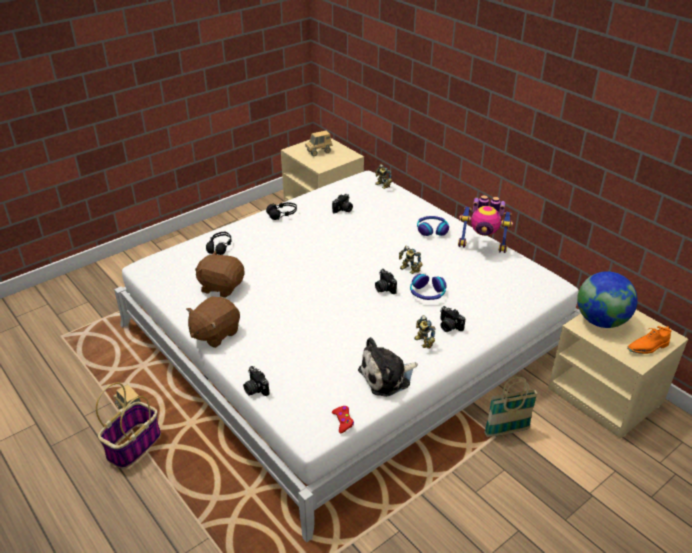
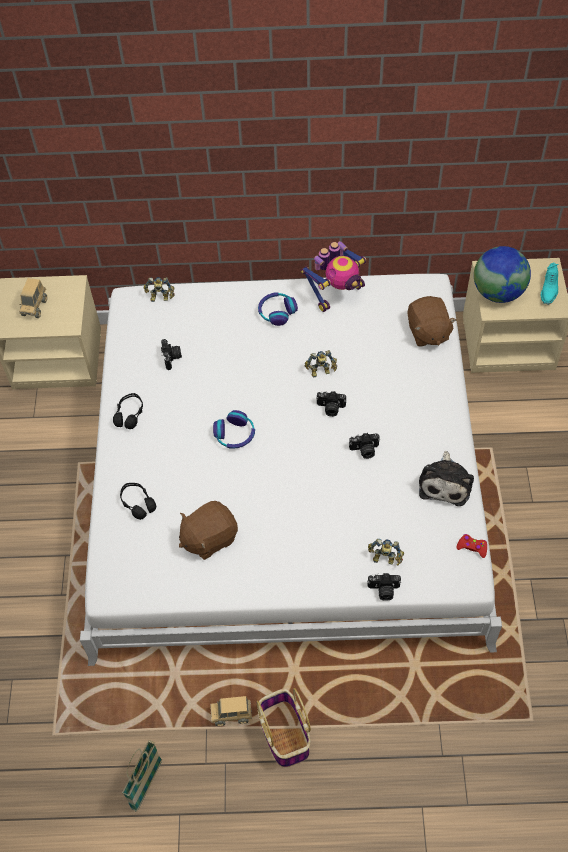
camera: 50 degrees left, 20 degrees up
brown plush toy [186,296,240,348] -> brown plush toy moved to [407,296,456,347]
headphones [410,274,447,300] -> headphones moved to [213,410,255,449]
toy robot [414,315,436,348] -> toy robot moved to [368,539,404,566]
camera [440,306,465,332] -> camera moved to [349,433,380,459]
basket [484,377,538,437] -> basket moved to [122,740,162,812]
orange shoe [627,326,672,354] -> turquoise shoe [541,262,559,305]

